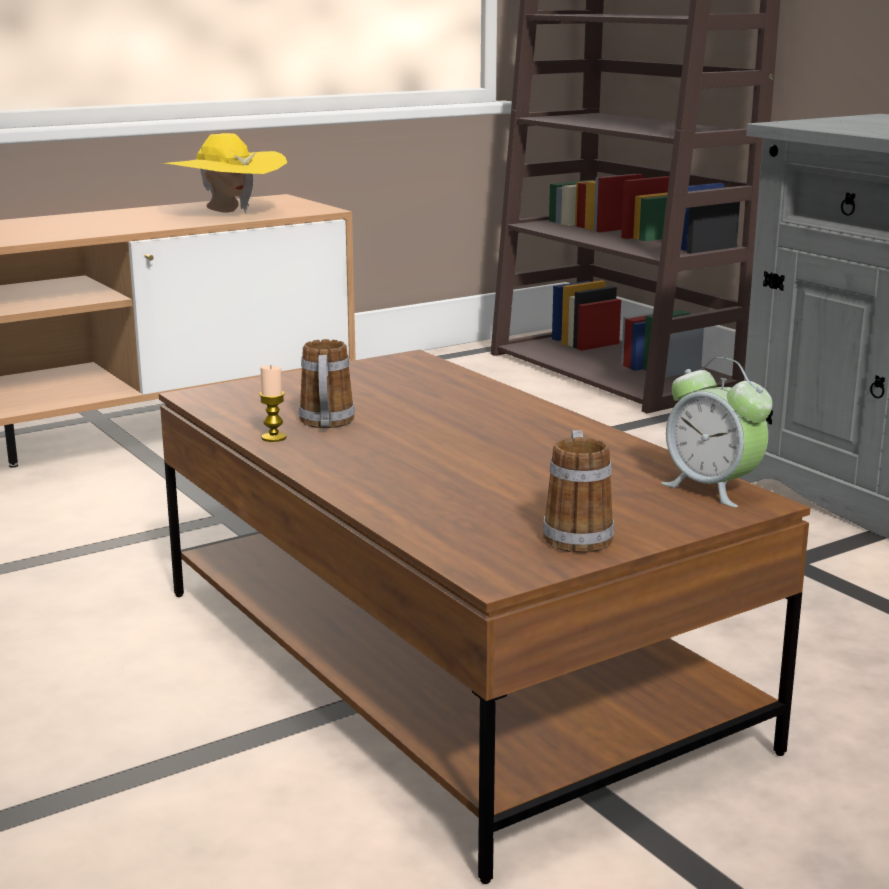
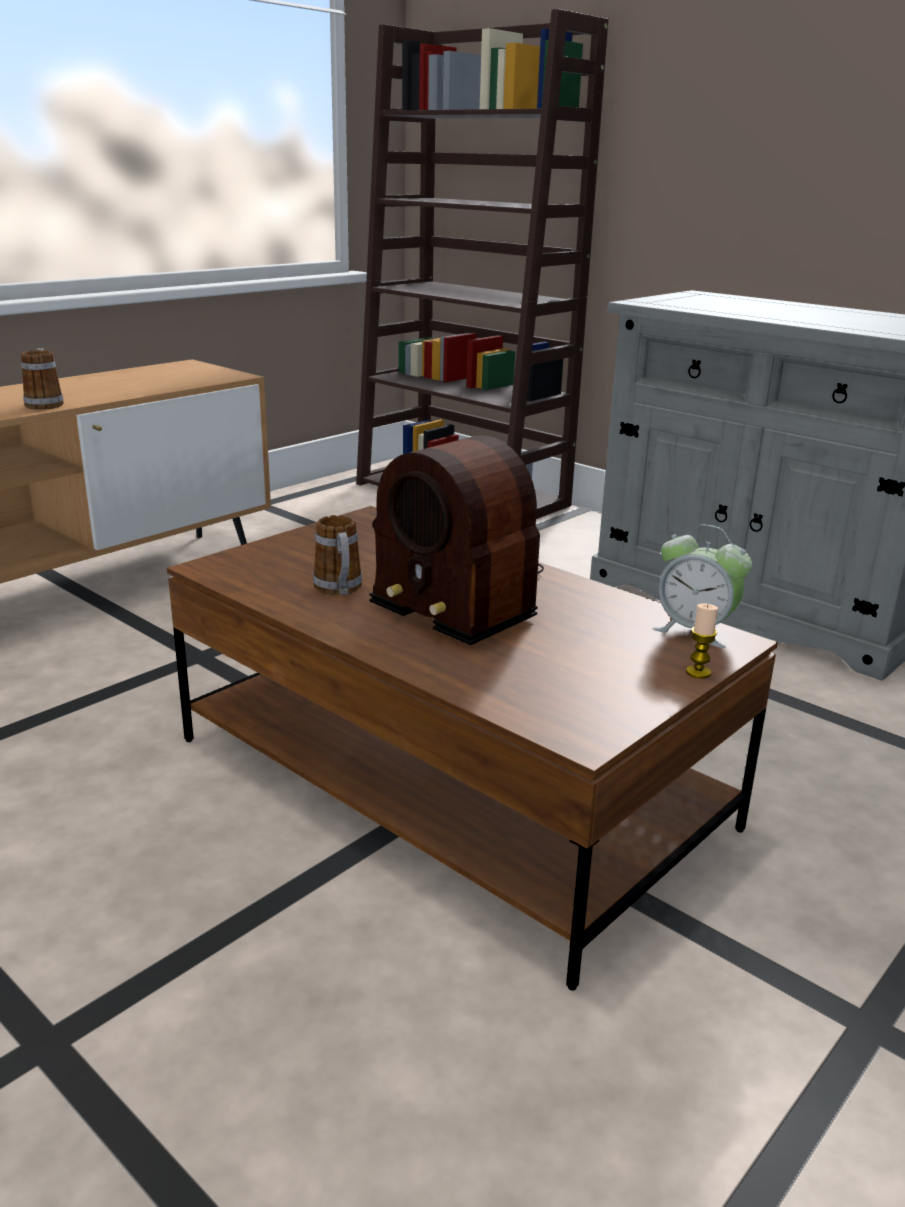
camera: 15 degrees left, 5 degrees up
yellow hat [162,133,287,215] -> none
candle [259,366,286,442] -> candle moved to [686,603,718,679]
mug [543,430,614,553] -> mug moved to [21,348,64,410]
none -> radio [369,435,544,645]

